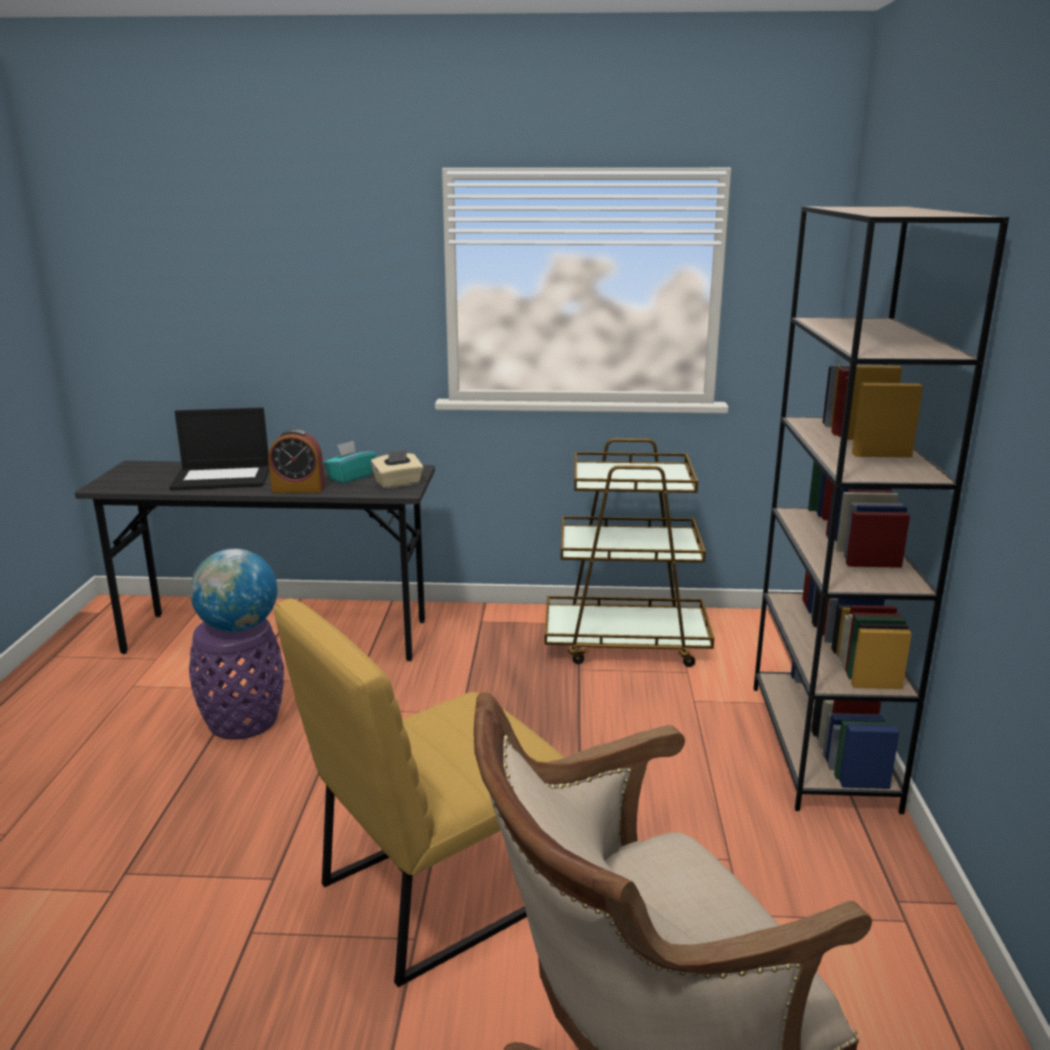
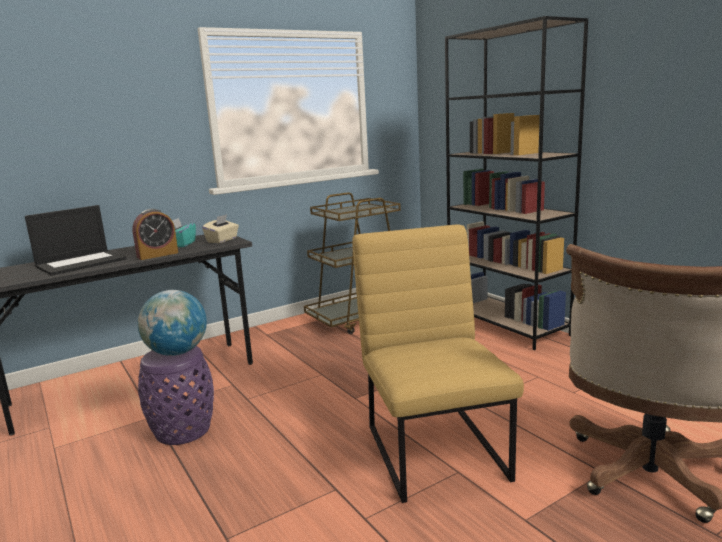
camera: 35 degrees left, 5 degrees down
yellow chair [274,599,565,987] -> yellow chair turned 150 degrees clockwise [352,224,524,503]

